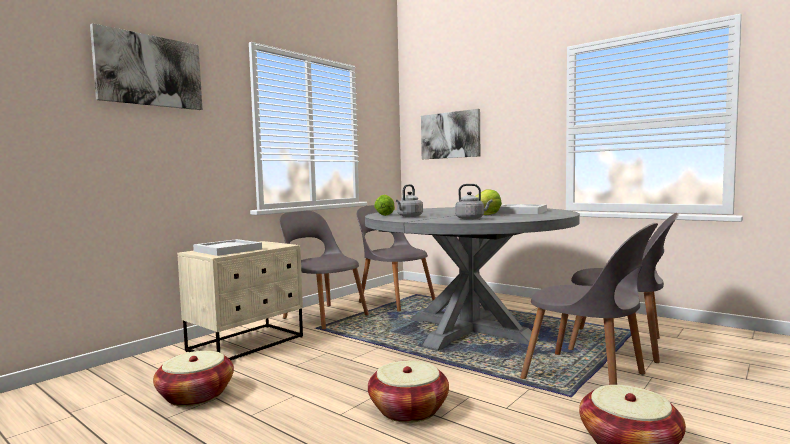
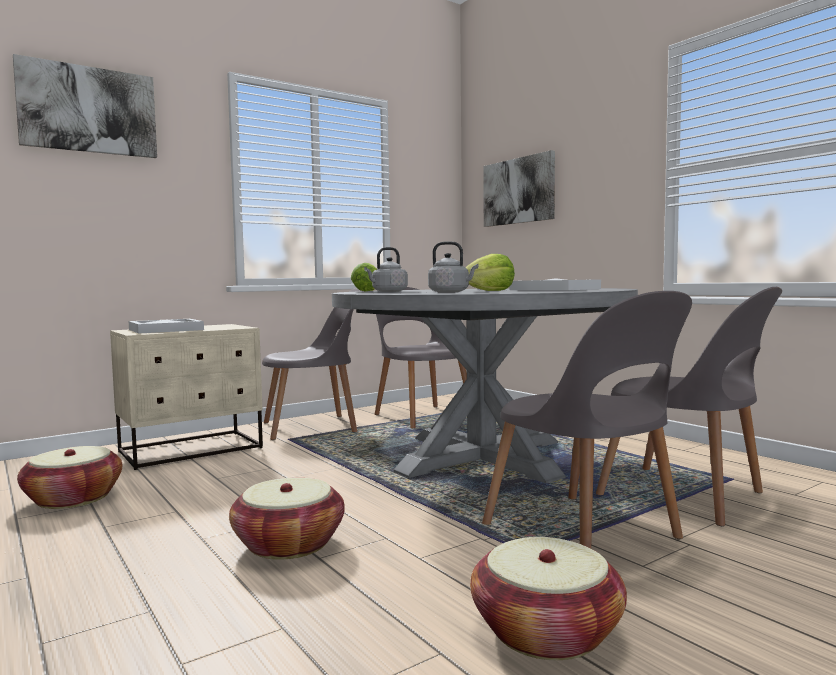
camera: 15 degrees right, 0 degrees up
grey chair [279,210,369,329] -> grey chair turned 105 degrees clockwise [262,288,361,440]

